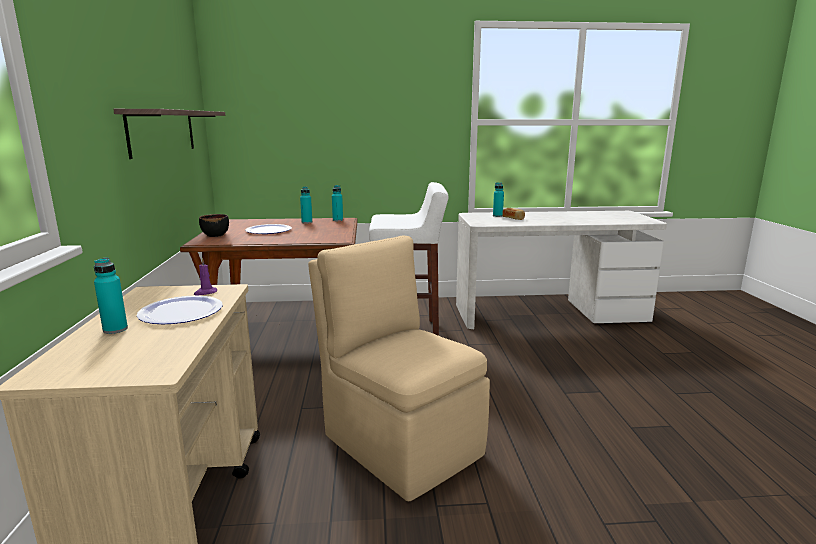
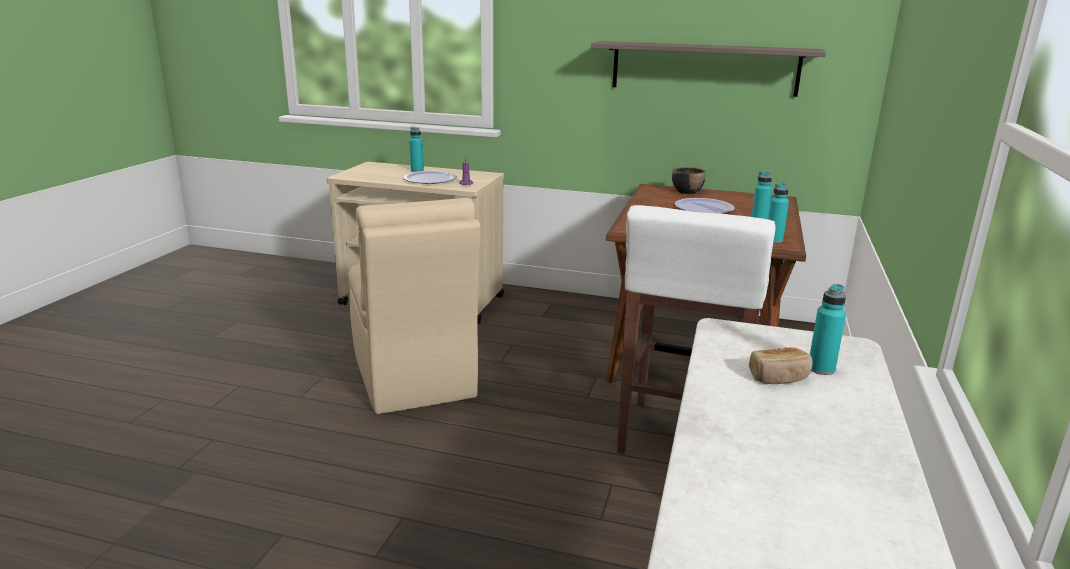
camera: 110 degrees right, 5 degrees up
beige chair [308,236,490,501] -> beige chair turned 90 degrees clockwise [348,198,481,414]

